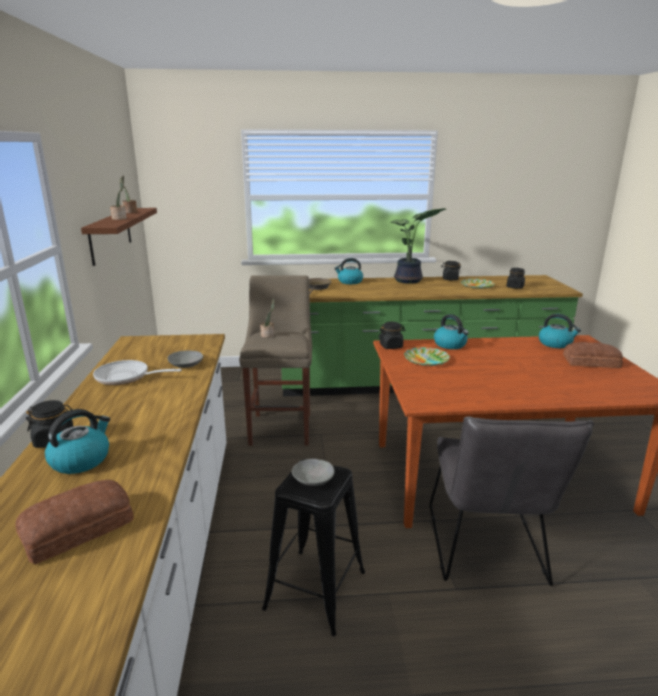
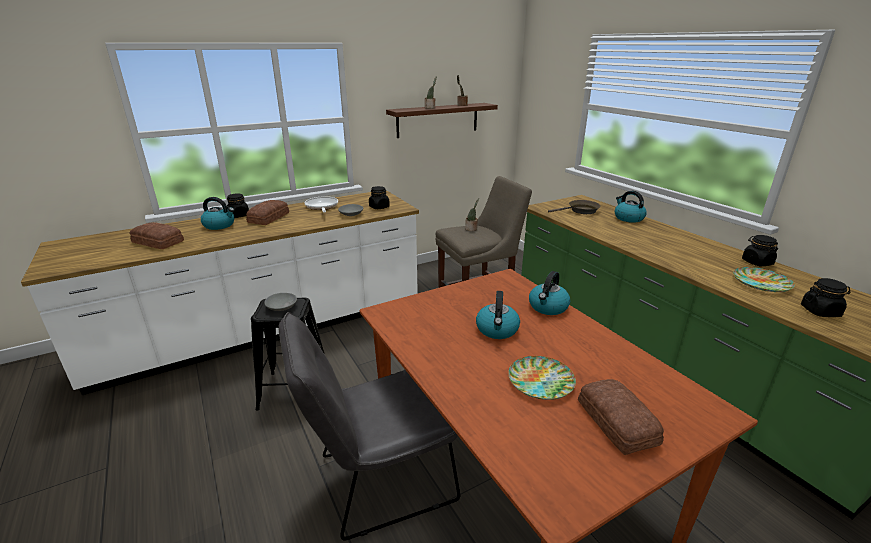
camera: 65 degrees right, 5 degrees up
black jar [378,322,405,349] -> black jar moved to [369,186,390,209]
potted plant [390,208,446,284] -> none
plate [404,347,450,366] -> plate moved to [508,356,576,400]
kettle [539,314,581,348] -> kettle moved to [476,291,520,339]
none -> bread [246,200,289,225]

